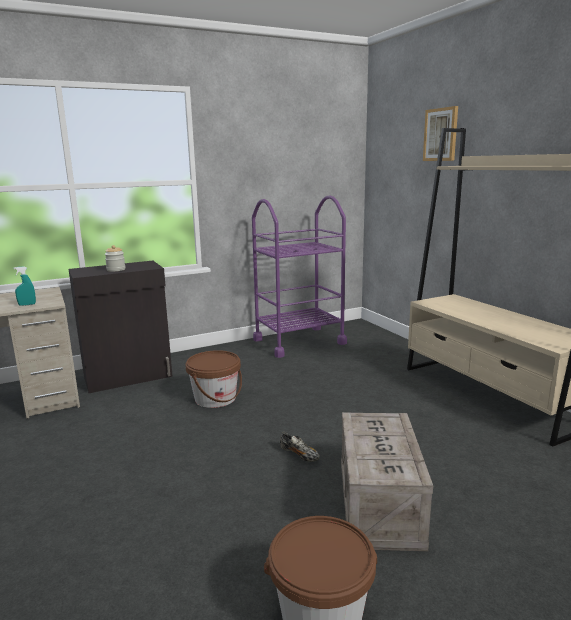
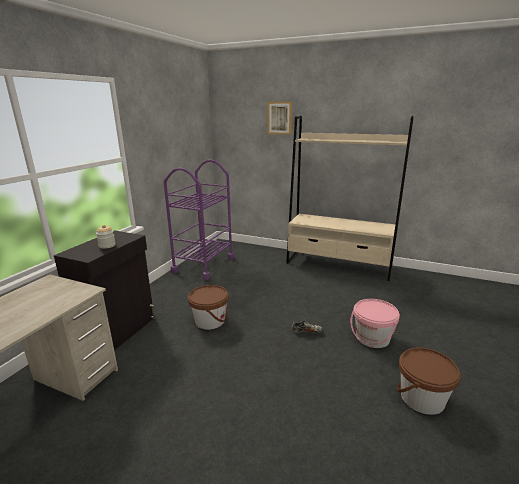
camera: 40 degrees left, 5 degrees up
turquoise spray bottle [14,266,36,306] -> none
crate [341,412,433,551] -> pink bucket [350,299,400,348]

